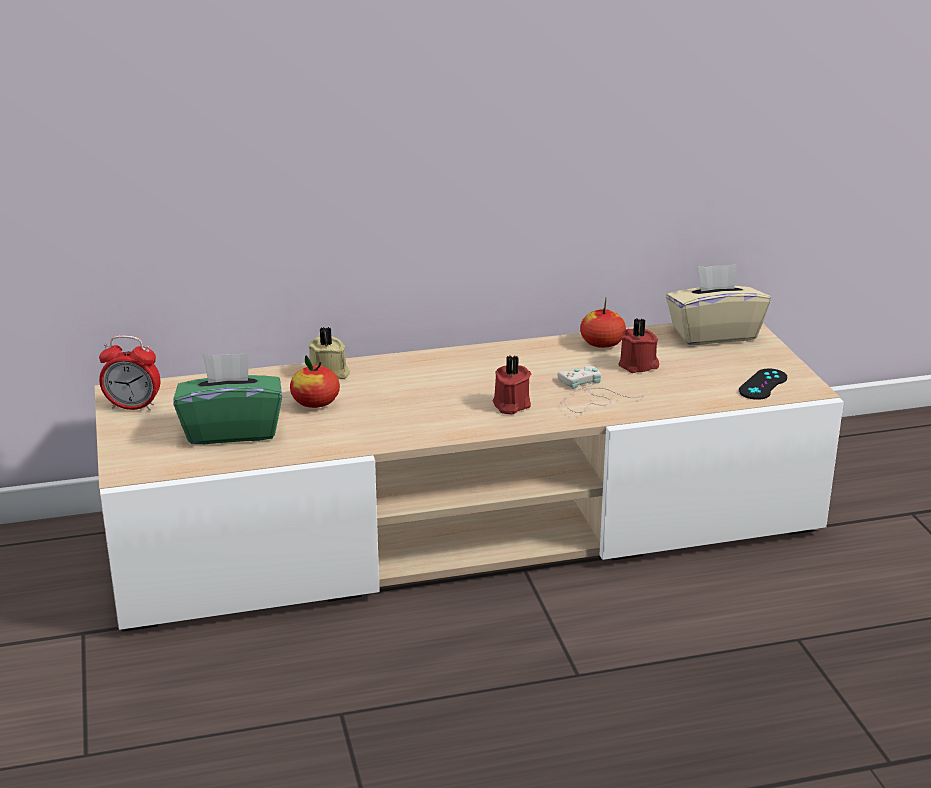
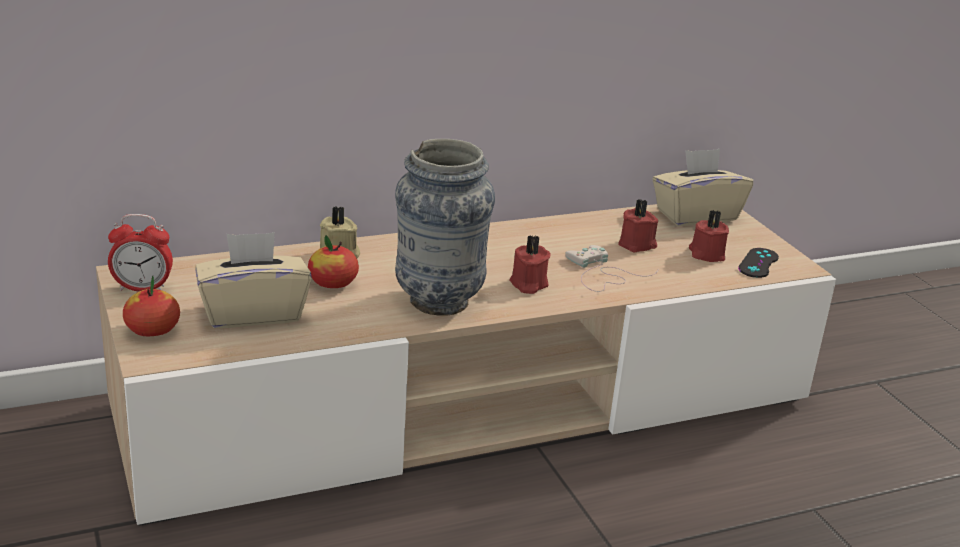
camera: 10 degrees left, 0 degrees up
green tissue box [173,353,282,444] -> beige tissue box [195,232,312,328]
apple [580,299,626,348] -> apple moved to [123,276,180,336]
none -> vase [395,139,495,316]
none -> red candle [689,210,729,262]

